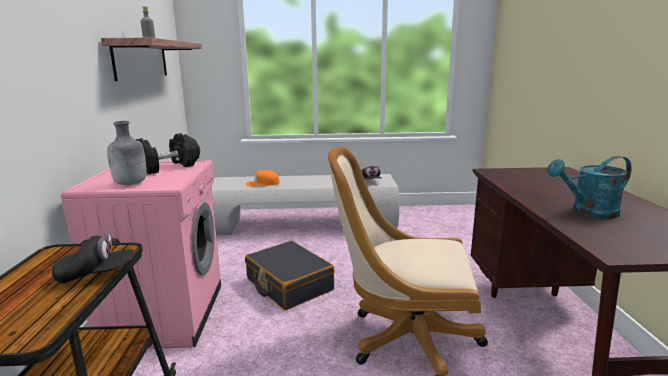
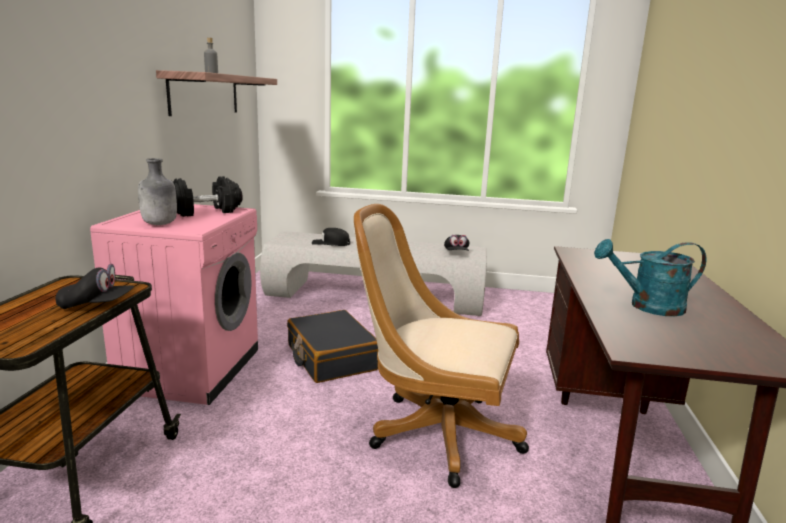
camera: 10 degrees right, 0 degrees up
orange cap [246,170,280,186] -> black cap [312,228,350,246]

